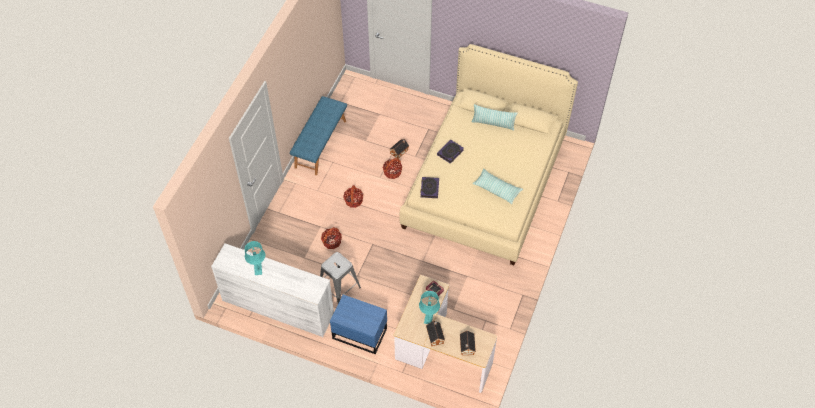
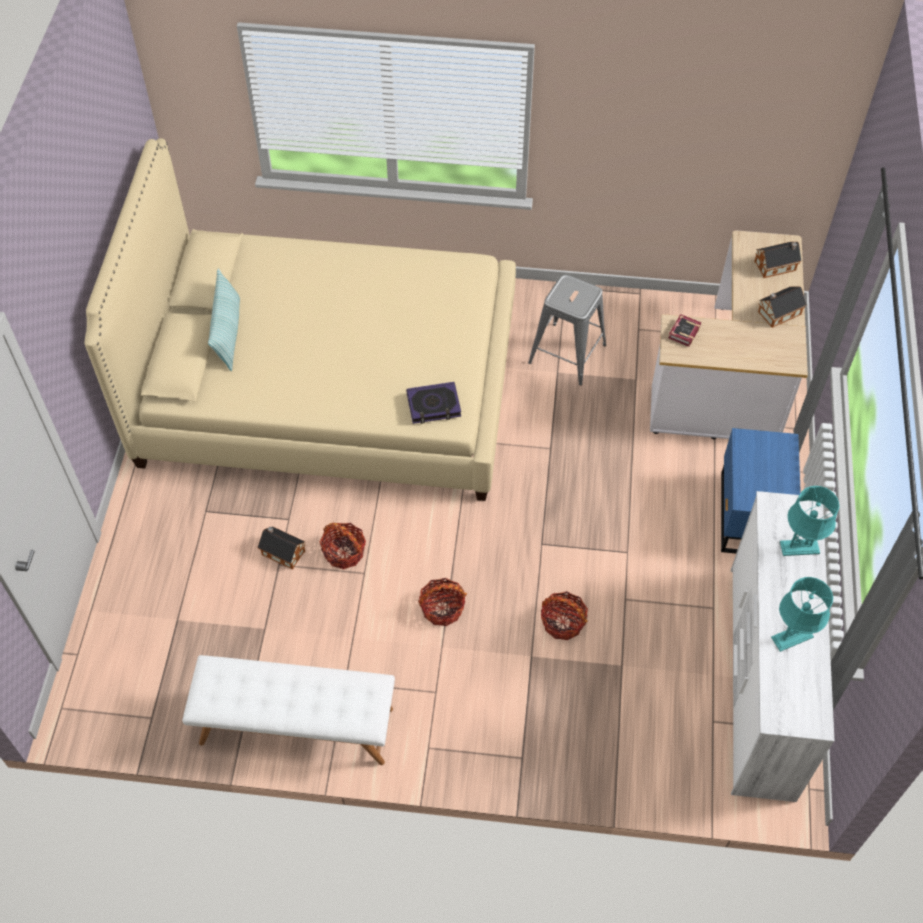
camera: 105 degrees left, 0 degrees up
blue bench [290,96,347,175] -> white bench [182,655,395,765]
grey stool [320,252,361,303] -> grey stool moved to [528,274,606,386]
turquoise table lamp [419,291,440,324] -> turquoise table lamp moved to [780,486,839,556]
book [437,139,464,163] -> none
pillow [472,169,523,204] -> none

